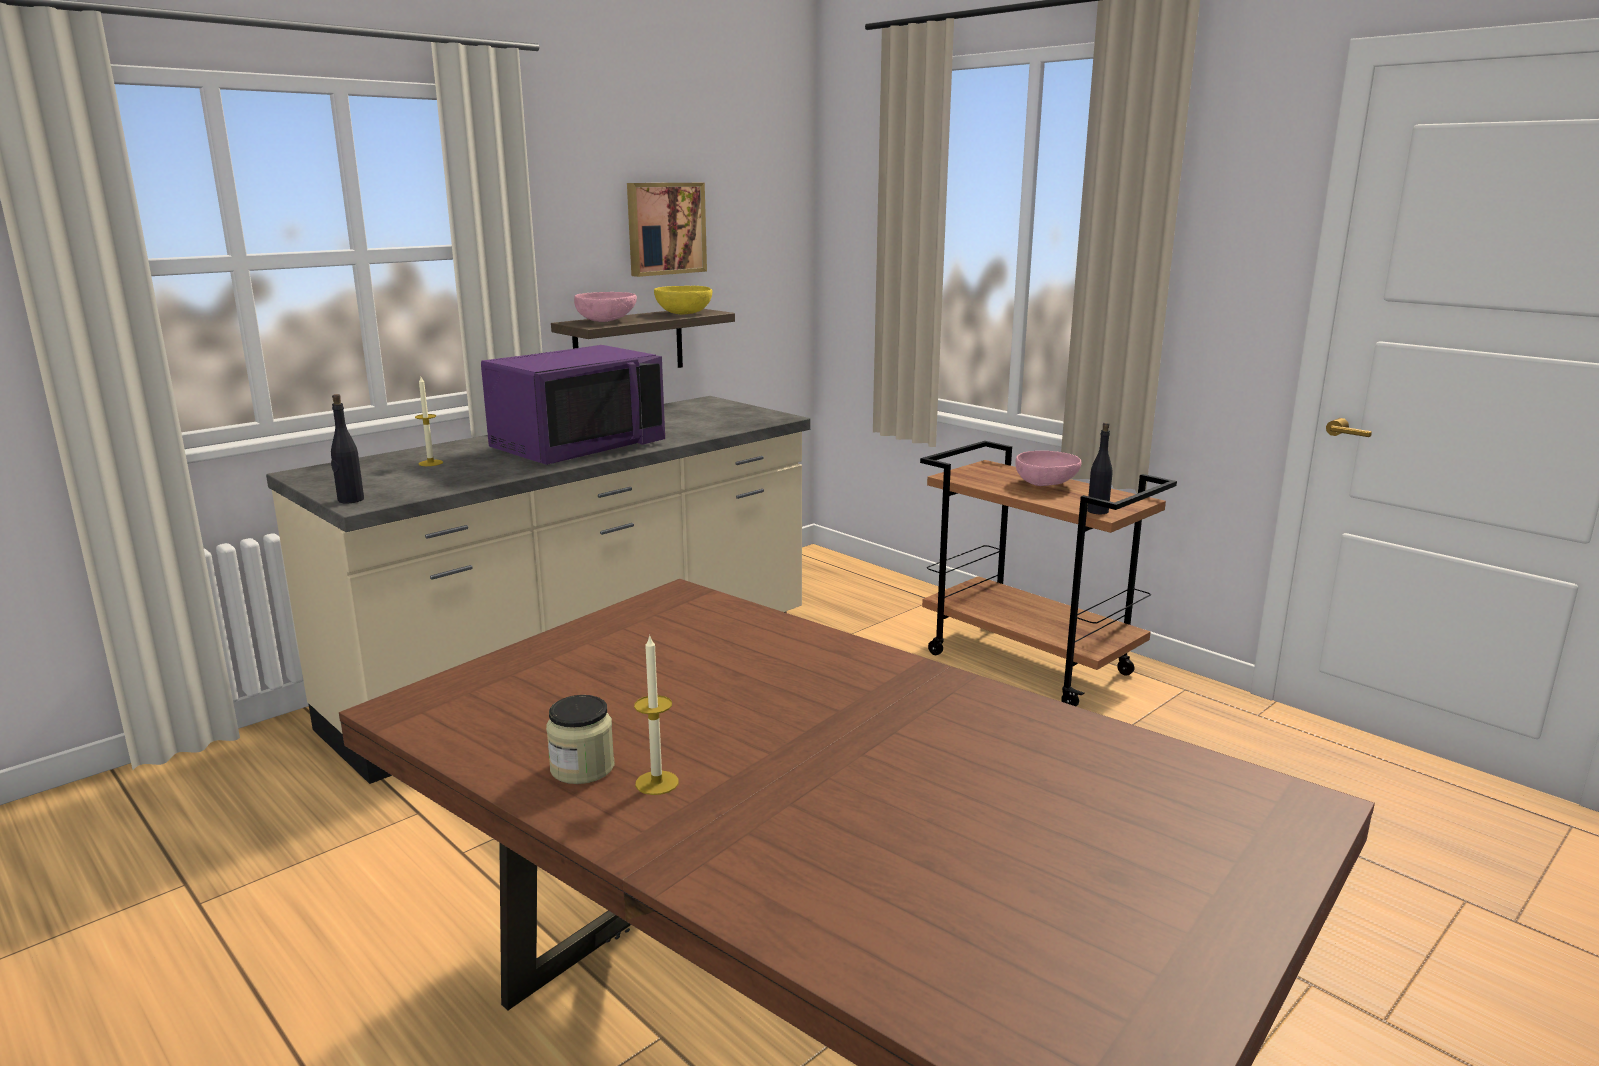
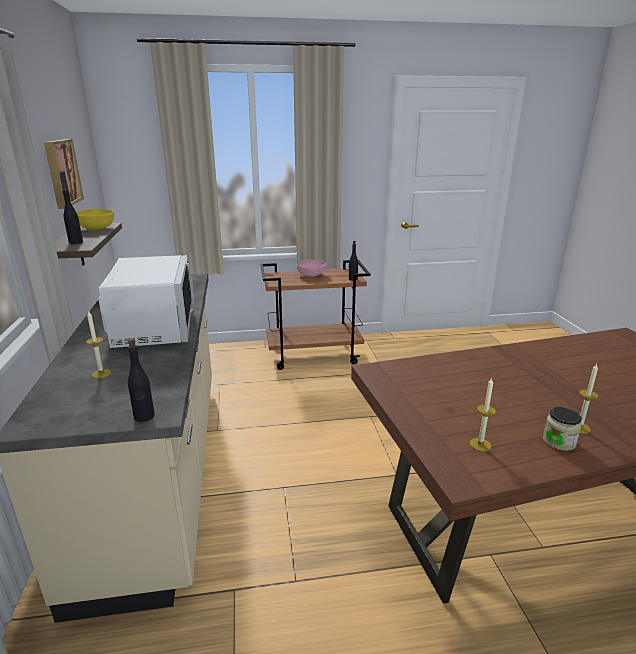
camera: 55 degrees left, 5 degrees up
purple microwave [481,345,665,465] -> white microwave [98,255,194,348]
pink bowl [574,292,637,322] -> black bottle [62,185,83,244]
none -> candle [470,378,496,451]

